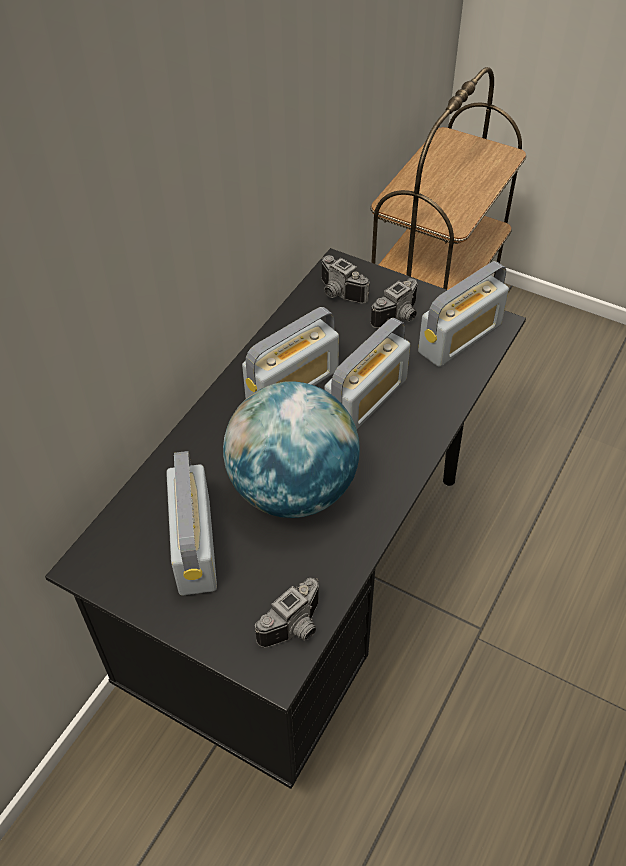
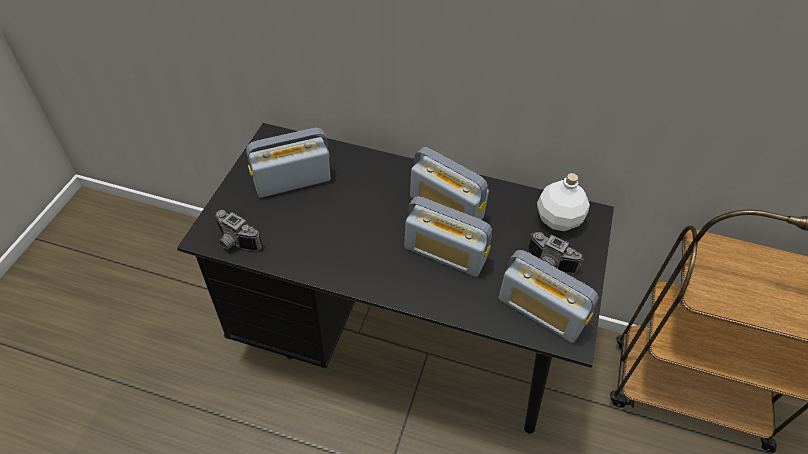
camera: 75 degrees right, 0 degrees up
globe [223,381,360,518] -> none
camera [322,255,370,304] -> white bottle [537,173,590,231]

